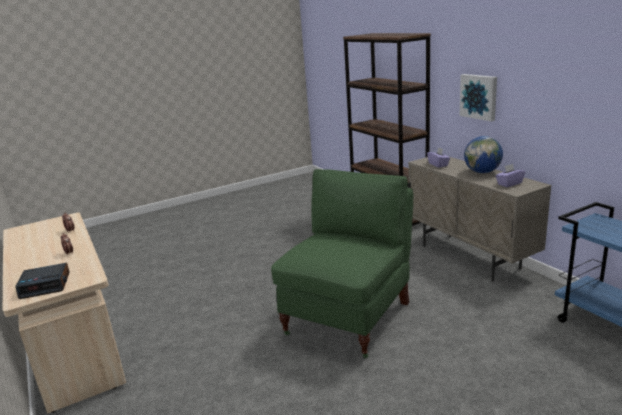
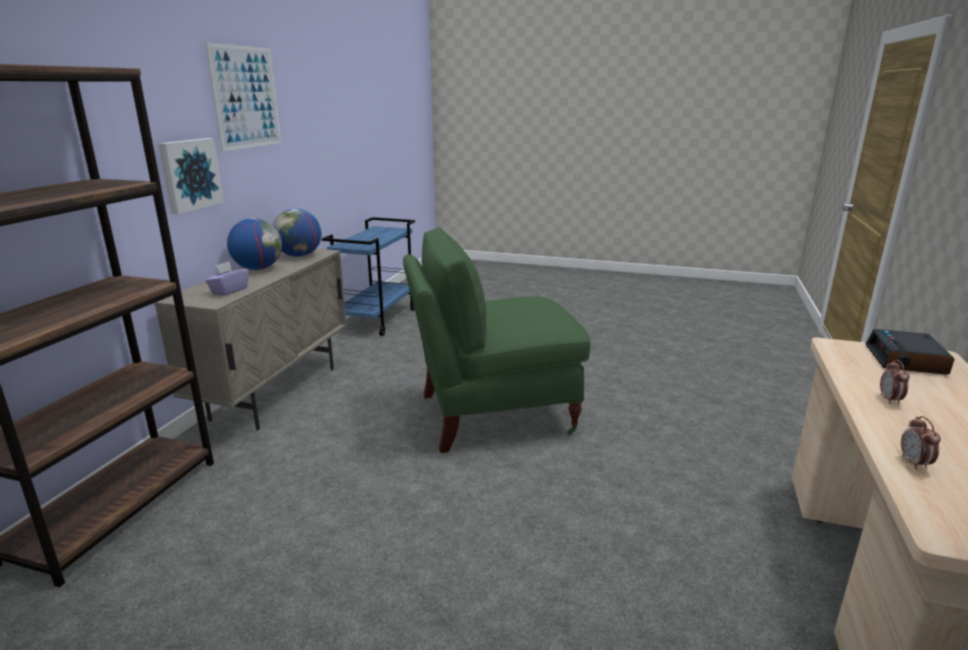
camera: 135 degrees left, 0 degrees up
alarm clock [15,263,70,299] -> alarm clock turned 105 degrees counterclockwise [866,329,954,375]
purple tissue box [496,164,525,187] -> globe [273,209,321,257]
none -> picture [205,43,281,151]

